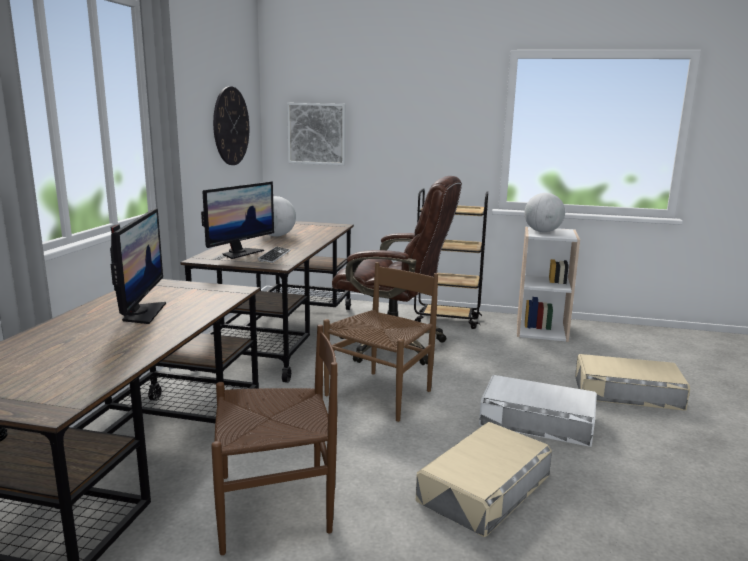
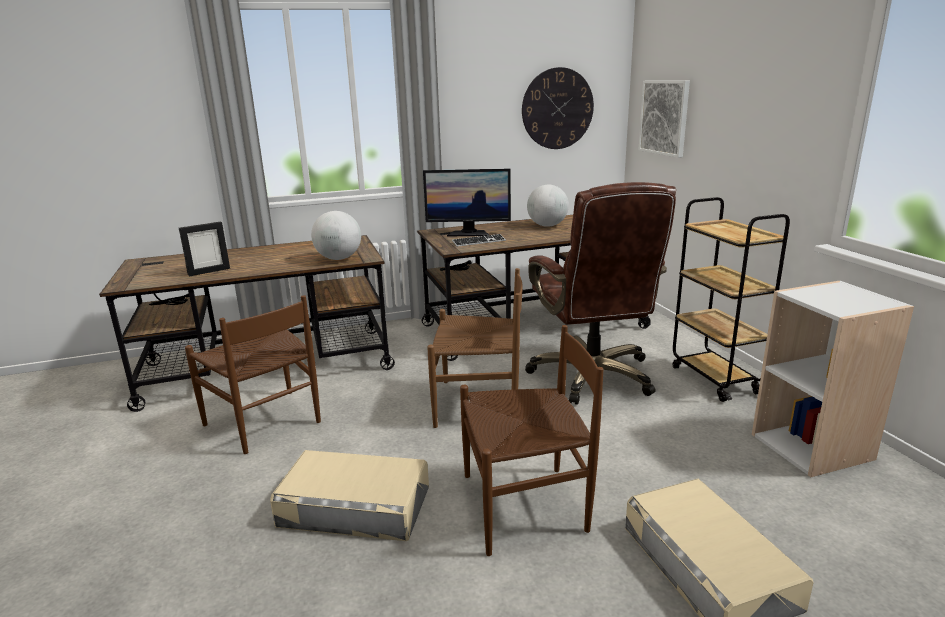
camera: 60 degrees right, 5 degrees up
monitor [110,208,166,324] -> none
white storage box [479,375,597,447] -> brown chair [460,325,603,556]
globe [524,193,565,232] -> globe moved to [311,211,361,260]
none -> picture frame [179,222,230,277]

